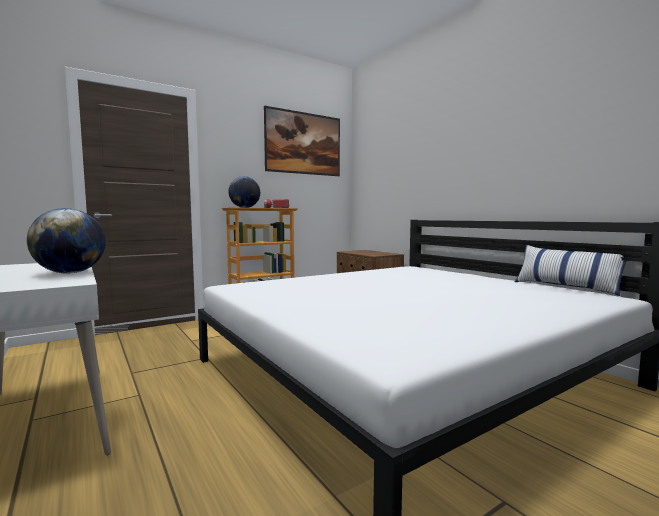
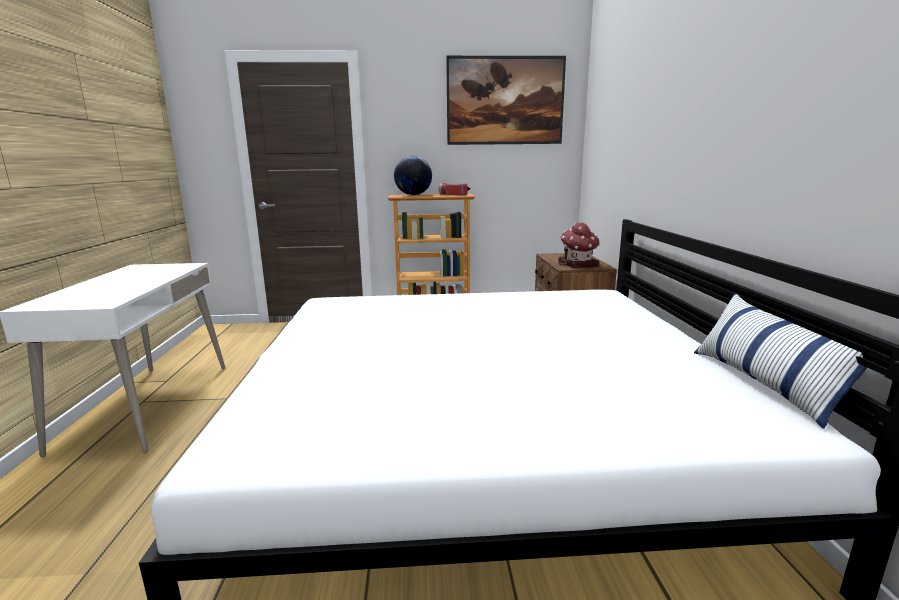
camera: 30 degrees right, 10 degrees up
globe [27,208,106,274] -> none
none -> toy house [558,222,600,268]

